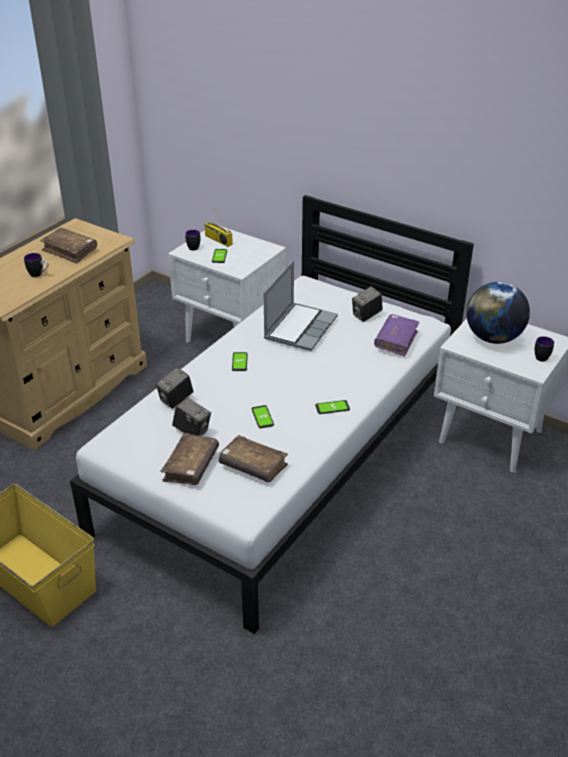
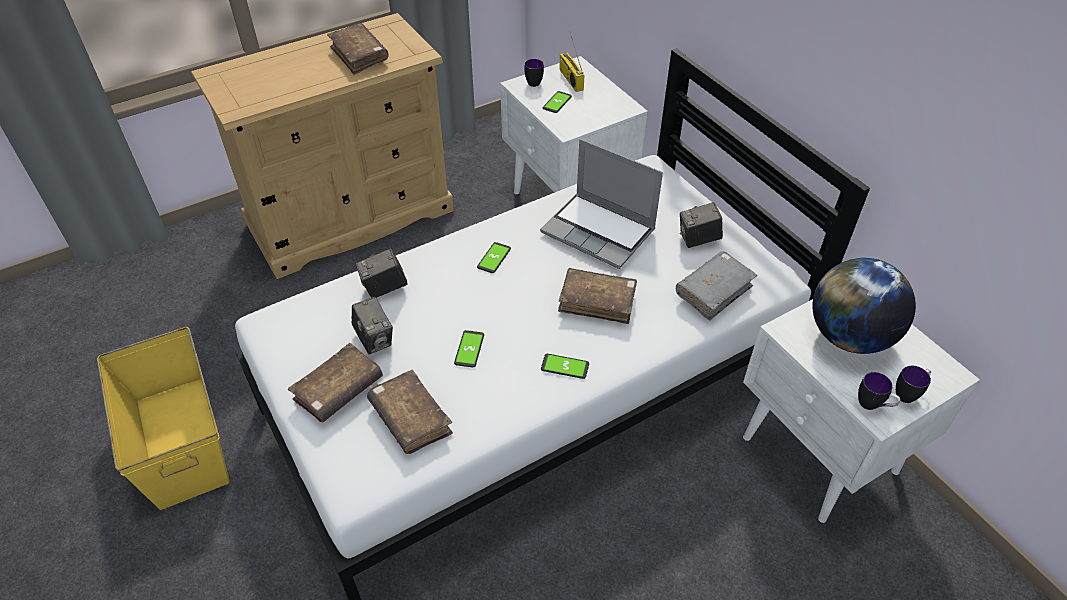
camera: 25 degrees right, 10 degrees up
mug [24,253,48,277] -> mug moved to [858,372,900,410]
laptop [264,260,338,351] -> laptop turned 75 degrees clockwise [540,139,663,269]
purple book [374,314,420,357] -> grey book [676,251,757,321]
none -> brown book [558,268,637,324]

